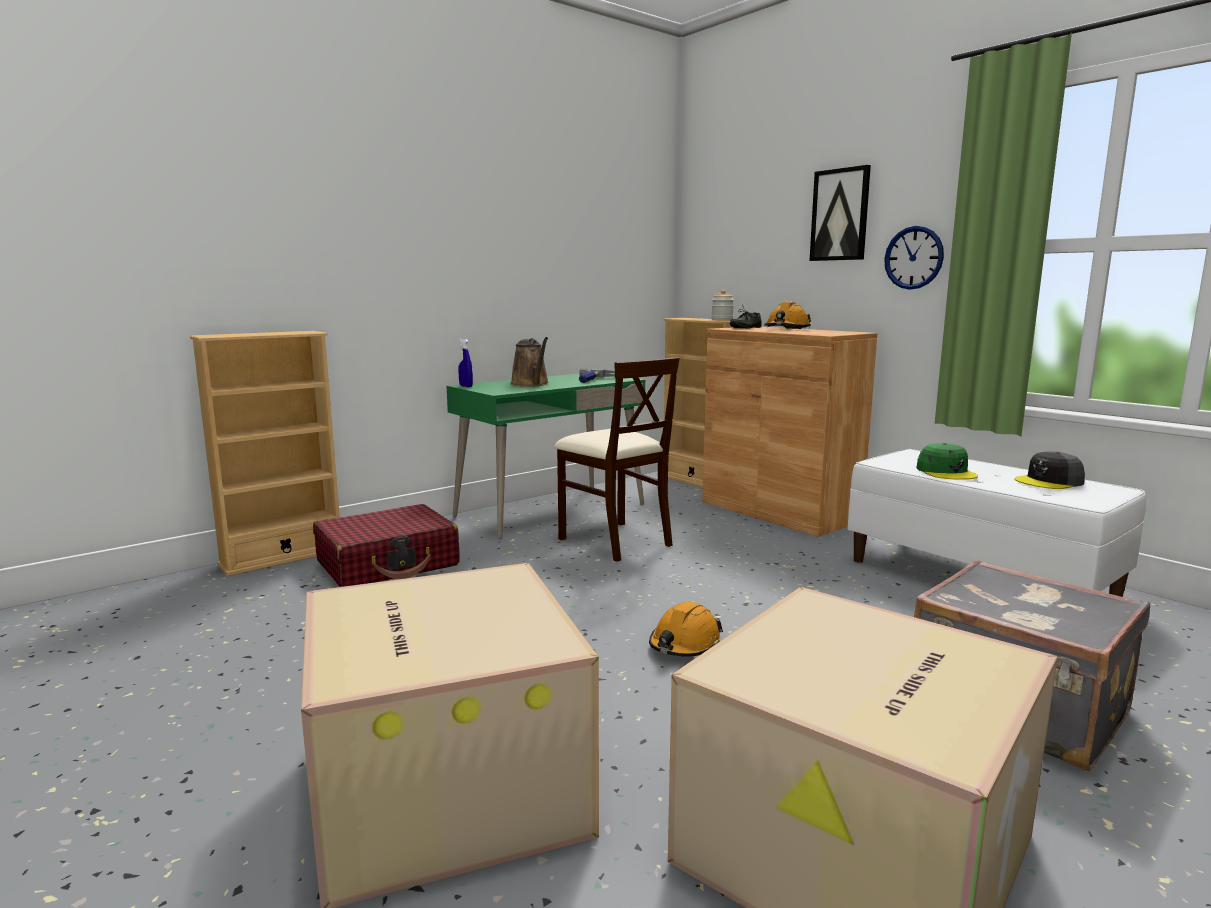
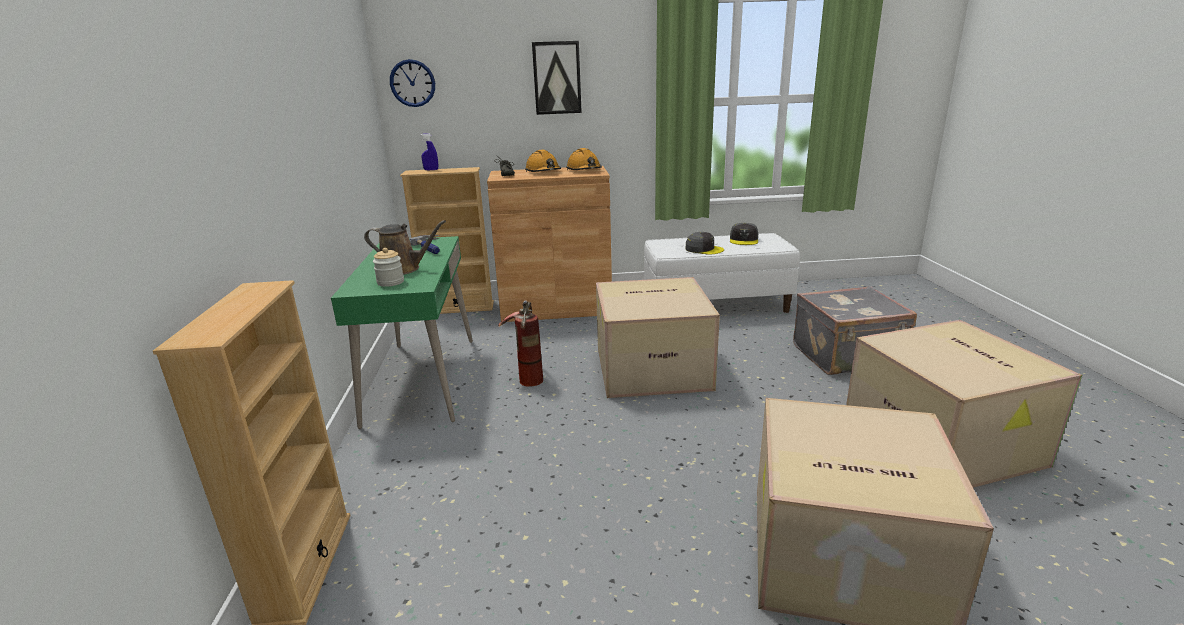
camera: 55 degrees left, 10 degrees up
red suitcase [313,504,460,587] -> none
blue spray bottle [458,338,473,387] -> blue spray bottle moved to [420,134,438,170]
beige chair [554,357,679,562] -> fire extinguisher [498,300,543,387]
orange hard hat [649,602,723,657] -> orange hard hat moved to [566,148,602,170]
jar [711,290,734,320] -> jar moved to [373,248,404,287]
wall clock [884,226,944,290] -> wall clock moved to [390,59,435,107]
green cap [916,443,978,480] -> grey cap [685,232,724,255]
none -> cardboard box [596,277,720,398]

